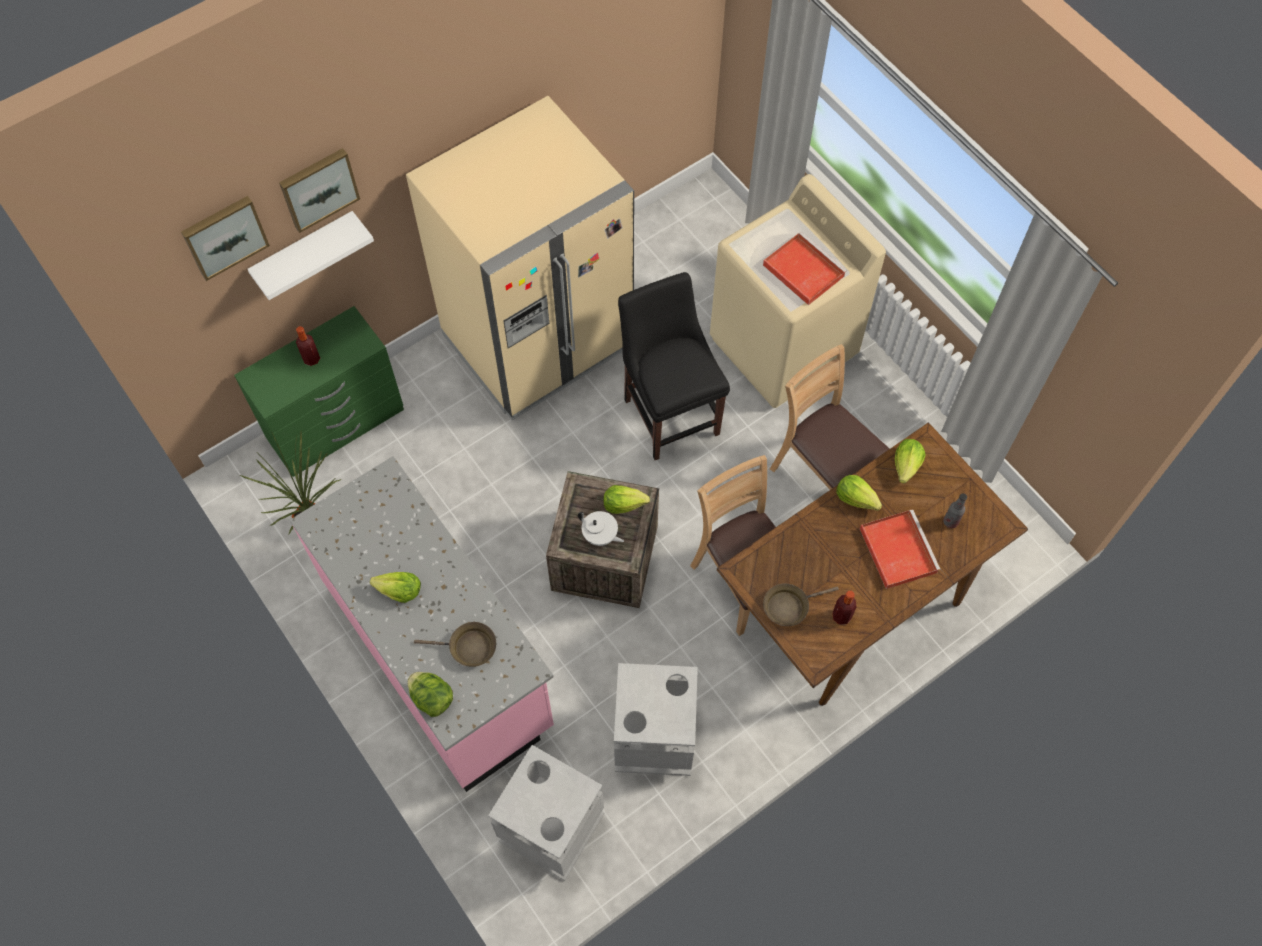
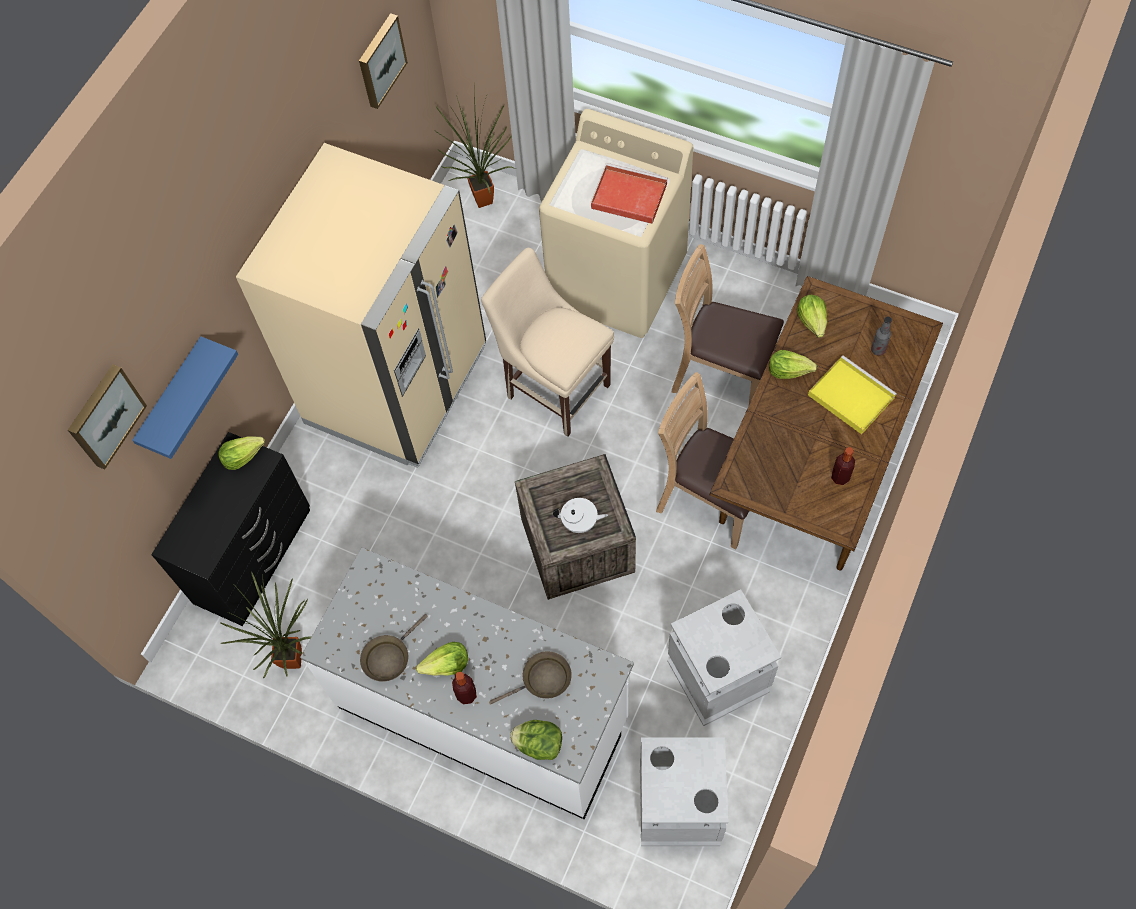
camera: 25 degrees left, 0 degrees up
green dresser [234,306,404,477] -> black dresser [151,432,310,626]
white shelf [248,211,374,300] -> blue shelf [132,336,238,459]
picture [279,148,360,233] -> picture moved to [359,13,408,109]
pink counter [290,456,554,792] -> white counter [300,547,634,819]
bottle [296,326,320,366] -> bottle moved to [452,672,477,705]
lettuce [603,485,650,514] -> lettuce moved to [218,436,265,470]
black chair [618,272,730,460] -> beige chair [481,248,614,437]
brown frying pan [763,584,839,626] -> brown frying pan moved to [360,614,428,682]
red tray [860,510,940,589] -> yellow tray [808,355,897,434]
none -> potted plant [434,83,516,208]

